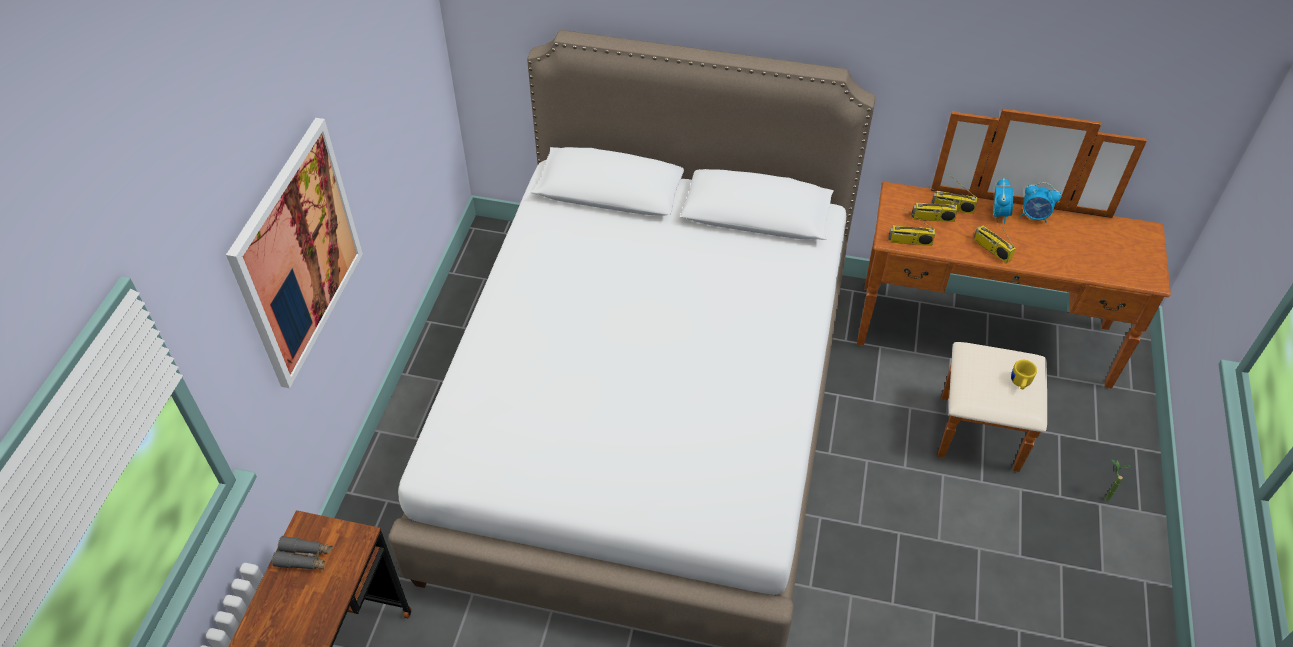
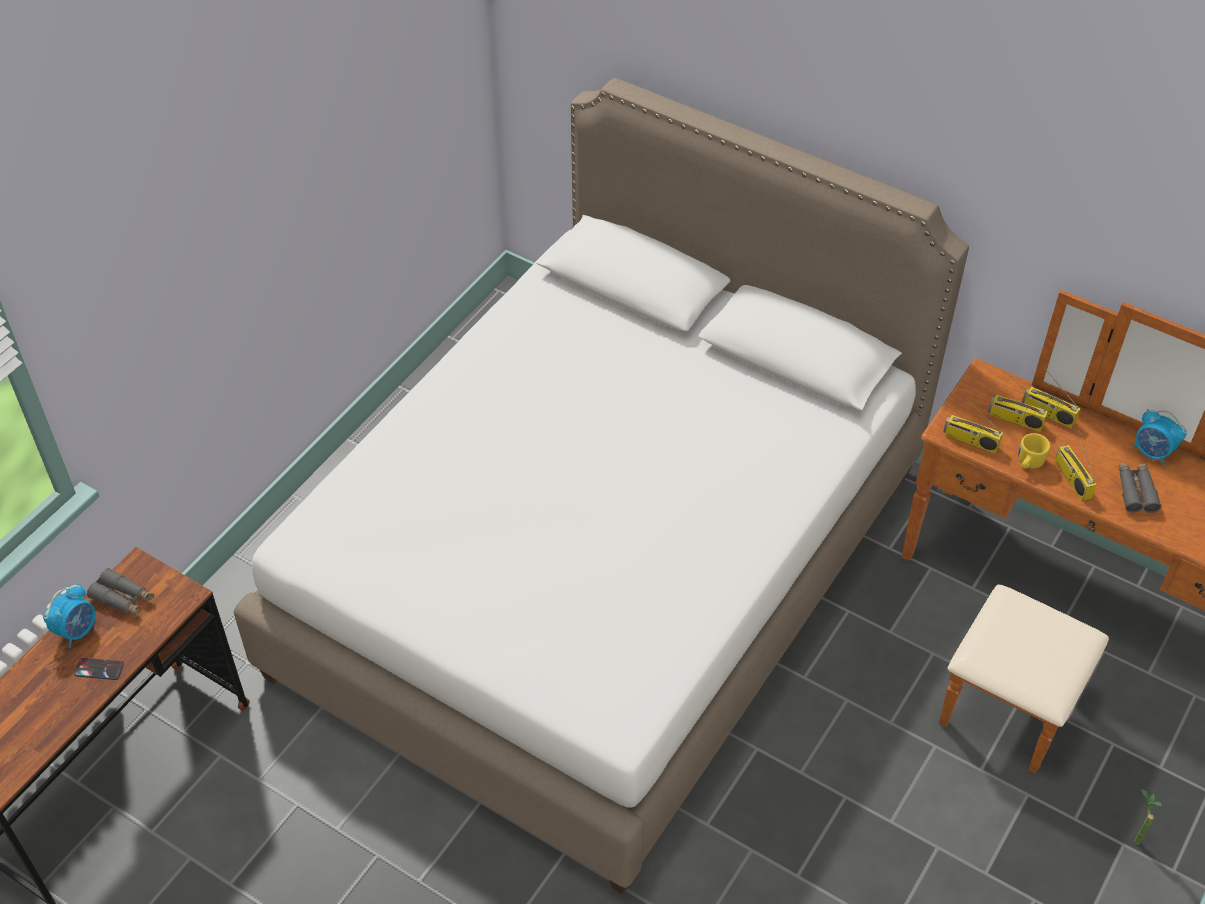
camera: 20 degrees right, 0 degrees up
picture [226,118,363,388] -> none
alarm clock [994,177,1013,224] -> alarm clock moved to [43,583,96,648]
yellow mug [1011,360,1037,389] -> yellow mug moved to [1018,433,1050,469]
none -> phone [74,658,124,680]
none -> grey binoculars [1119,462,1161,513]

